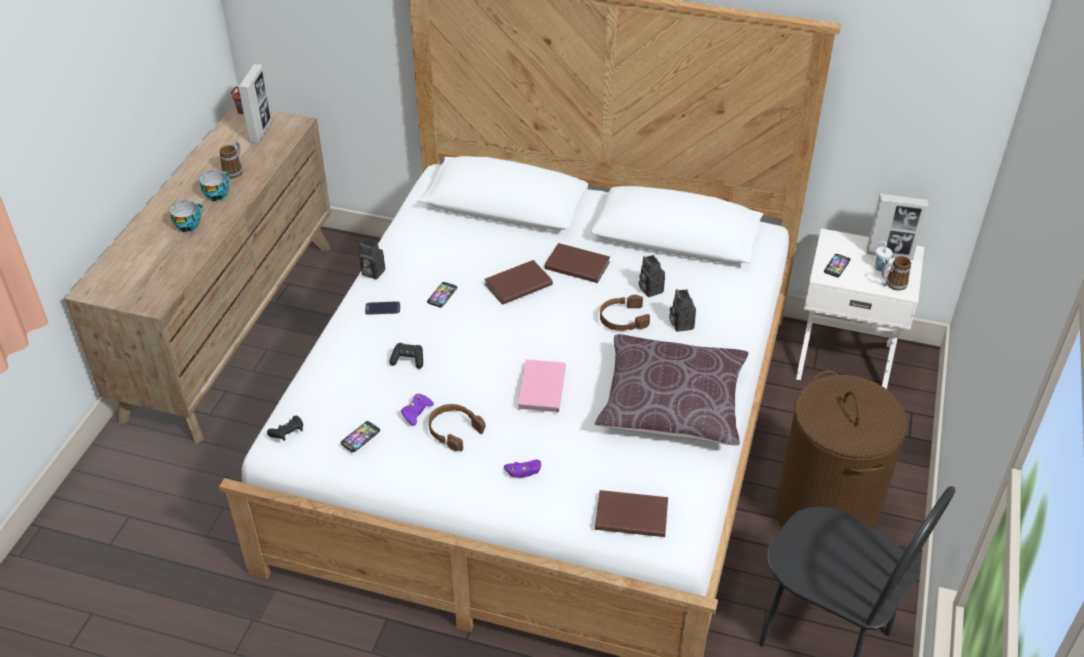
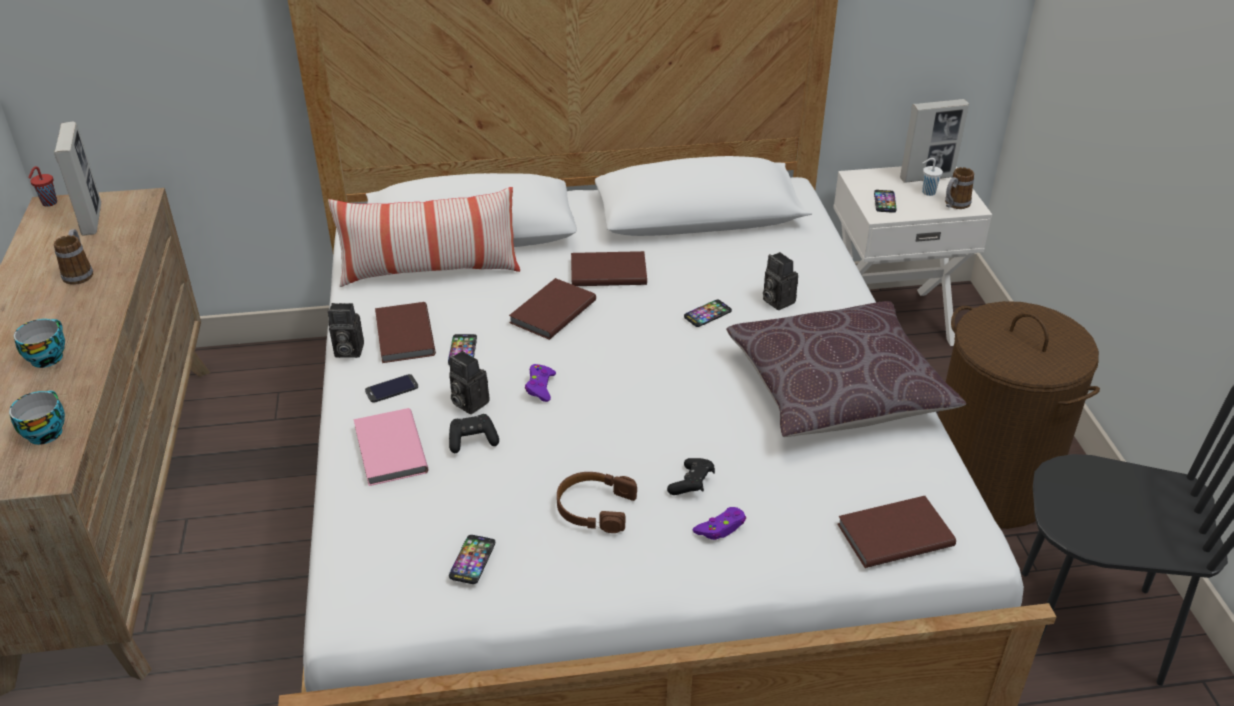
camera: 25 degrees left, 5 degrees down
cup [200,170,230,201] -> cup moved to [9,390,65,445]
black game controller [267,416,303,441] -> black game controller moved to [667,458,715,495]
purple game controller [401,394,434,426] -> purple game controller moved to [525,364,556,402]
pink book [518,360,566,413] -> pink book moved to [354,408,428,486]
brown headphones [600,295,650,331] -> phone [684,299,732,327]
camera [639,255,665,297] -> camera moved to [449,351,489,414]
none -> pillow [328,187,520,287]
none -> brown book [375,302,436,363]

